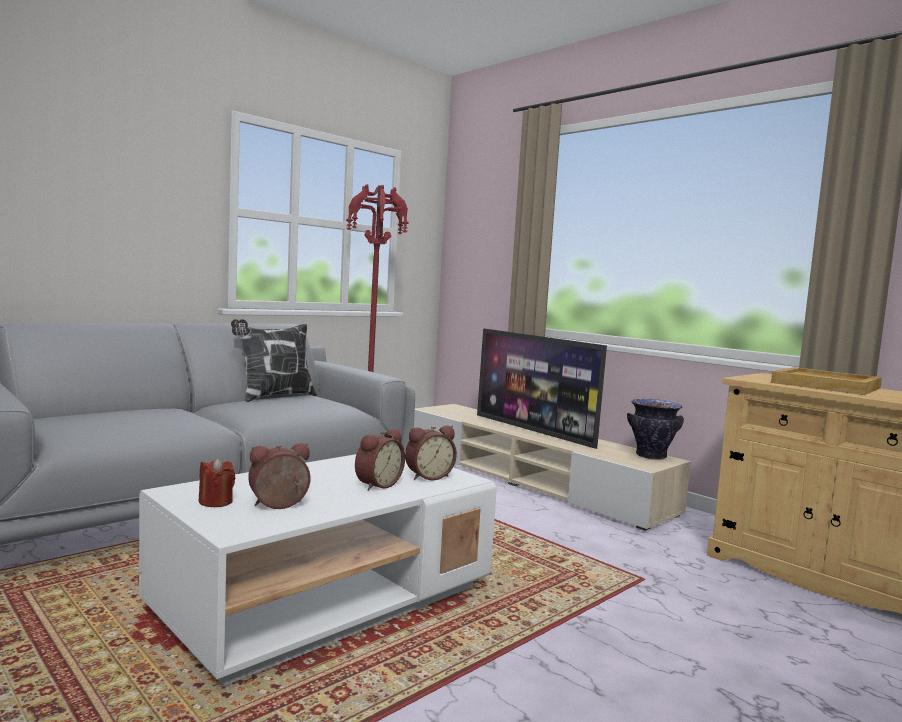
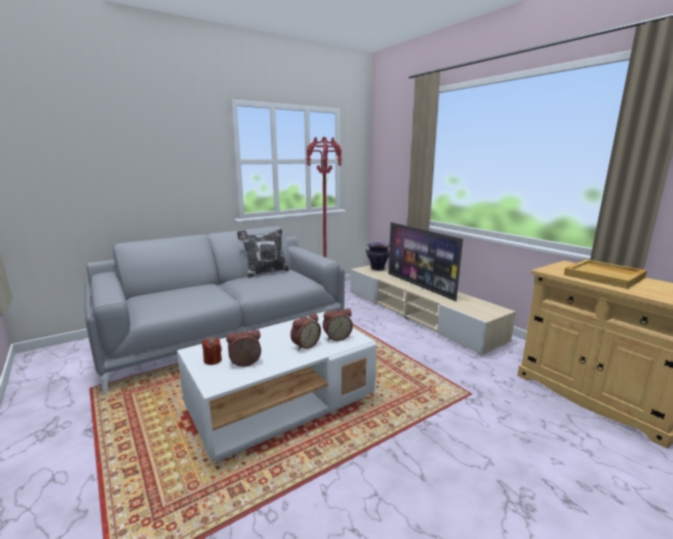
camera: 10 degrees right, 10 degrees up
vase [627,399,684,460] -> vase moved to [366,242,390,271]

